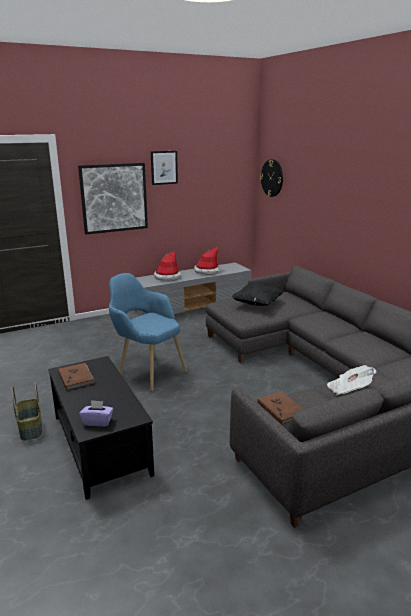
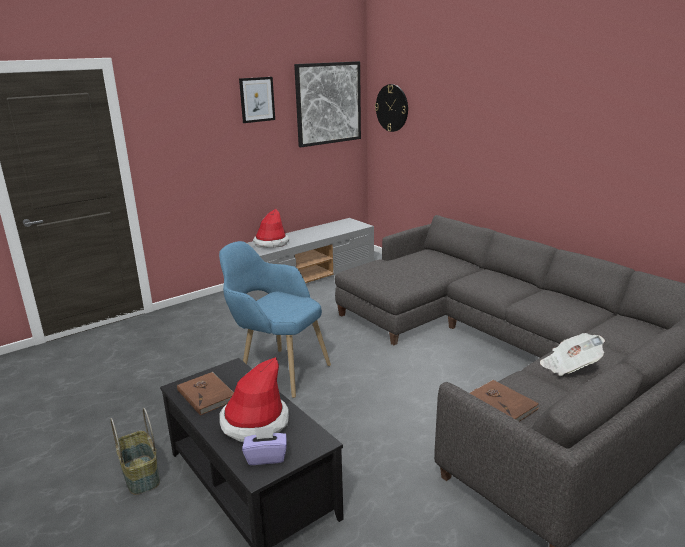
camera: 10 degrees left, 0 degrees up
picture [78,163,148,235] -> picture moved to [294,61,361,147]
hat [194,247,220,275] -> hat moved to [219,357,289,442]
black pillow [232,284,283,306] -> none

